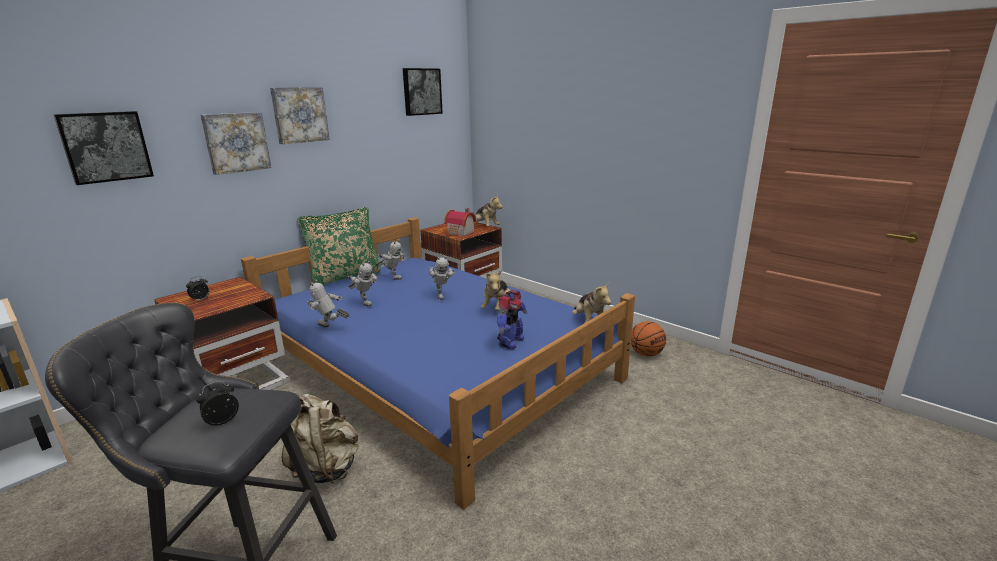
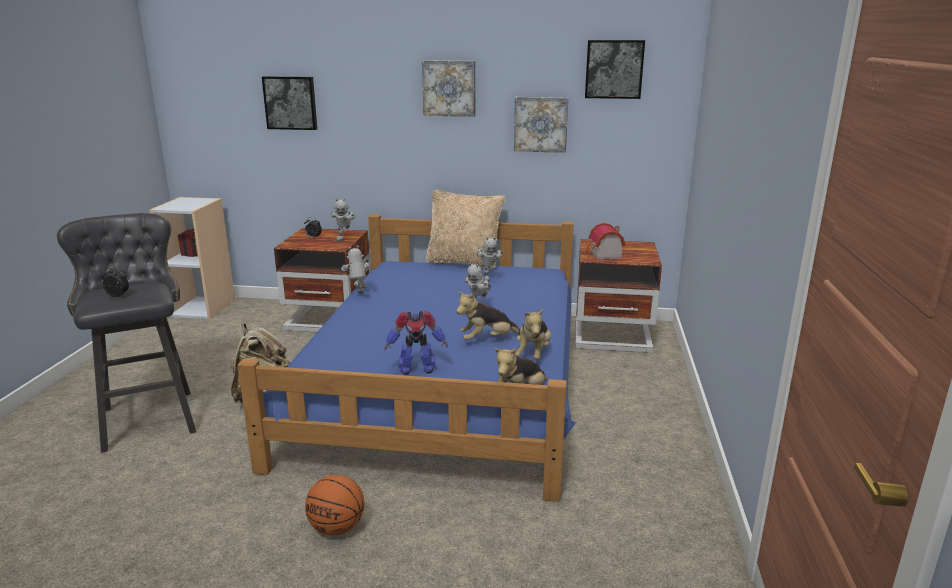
camera: 55 degrees right, 0 degrees up
picture [201,112,271,175] -> picture moved to [514,97,568,153]
green pillow [298,207,381,285] -> beige pillow [426,189,505,270]
toy robot [347,261,377,307] -> toy robot moved to [331,198,355,241]
plush toy [473,195,503,226] -> plush toy moved to [515,308,551,360]
basketball [631,321,666,356] -> basketball moved to [305,475,364,535]

